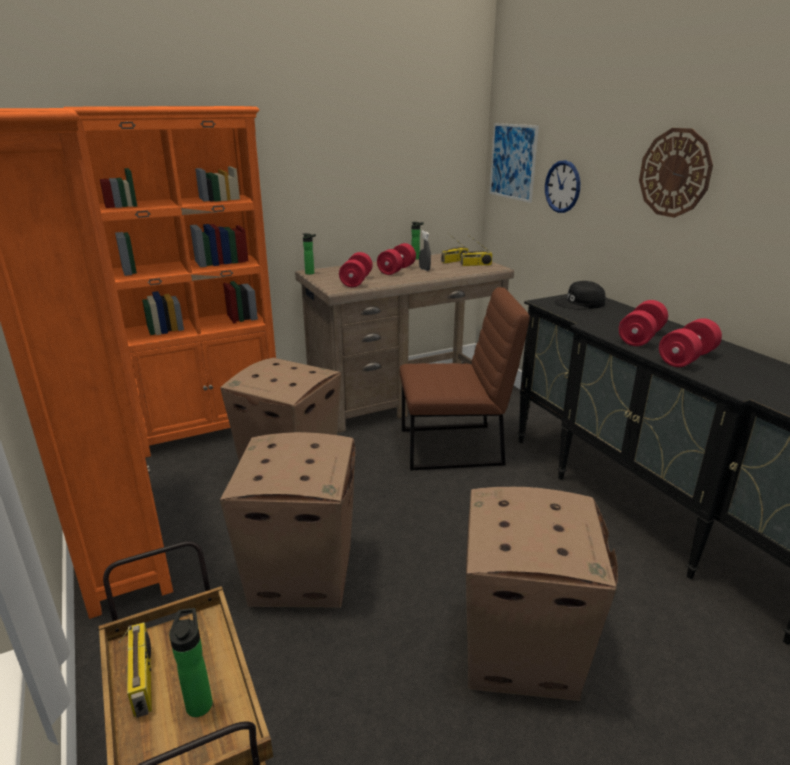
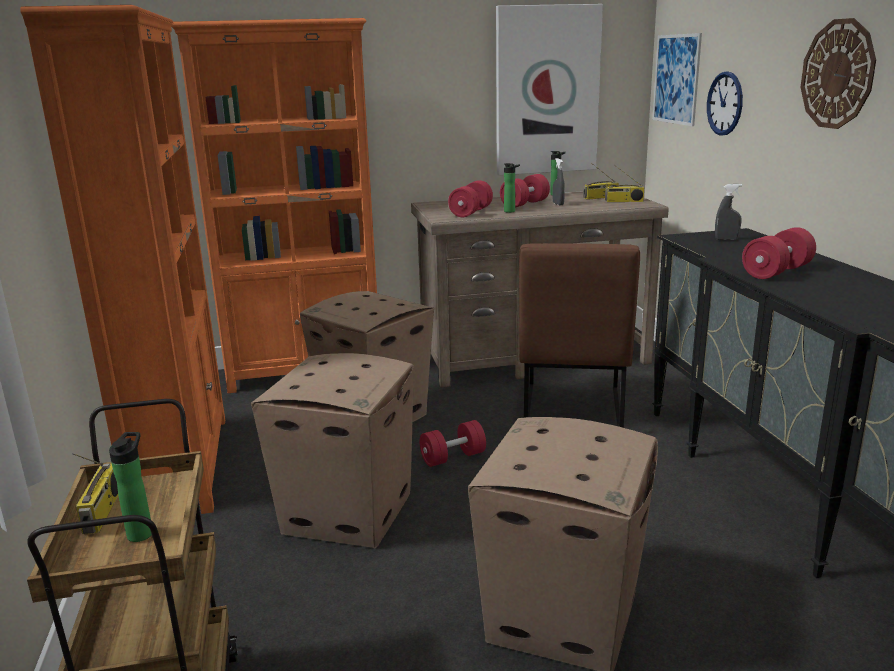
camera: 15 degrees right, 5 degrees down
bottle [303,233,316,275] -> bottle moved to [504,163,520,213]
brown chair [400,287,530,470] -> brown chair turned 90 degrees clockwise [519,243,640,428]
black cap [555,281,605,309] -> grey spray bottle [715,184,742,240]
red dumbbell [659,318,722,367] -> red dumbbell moved to [420,420,486,467]
none -> picture [496,4,603,175]

